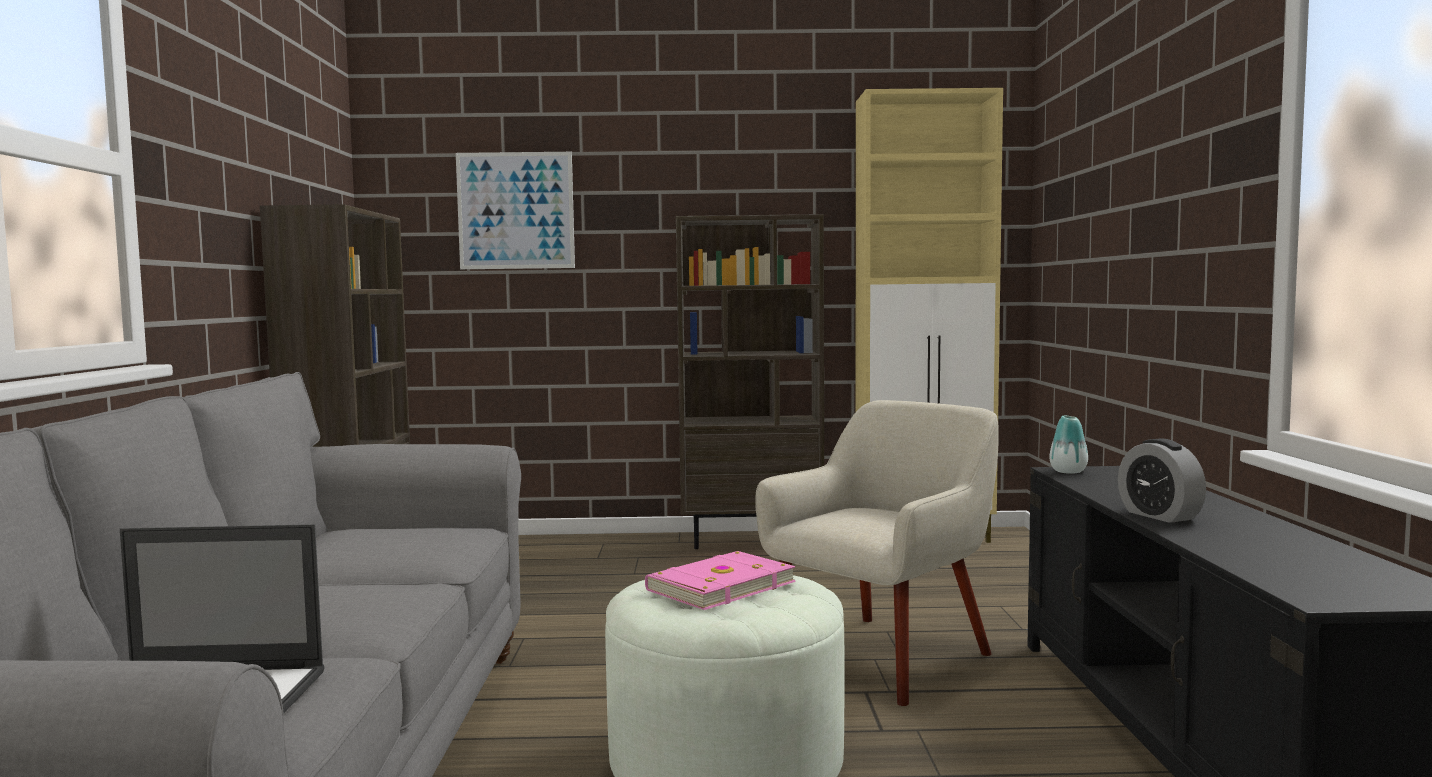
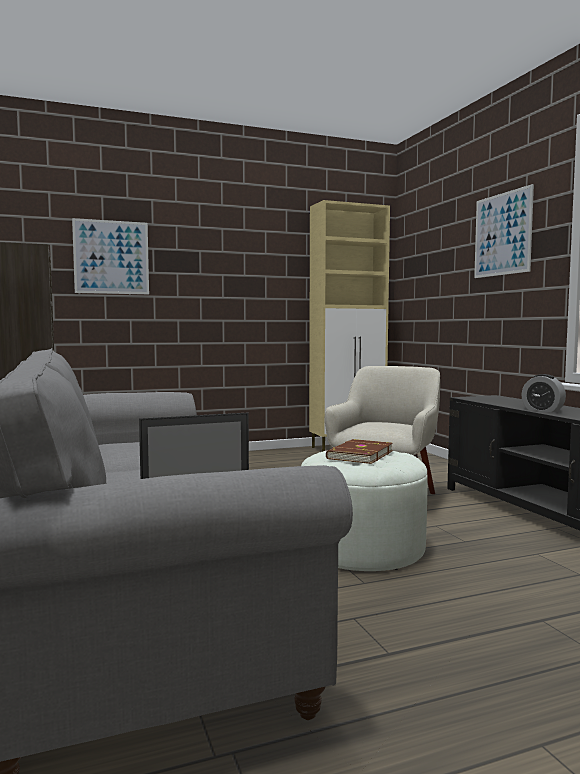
camera: 20 degrees left, 0 degrees up
pink book [645,551,796,610] -> brown book [326,439,393,464]
brown bookcase [676,214,824,549] -> none
vase [1050,416,1088,474] -> none
none -> picture [474,184,534,278]

